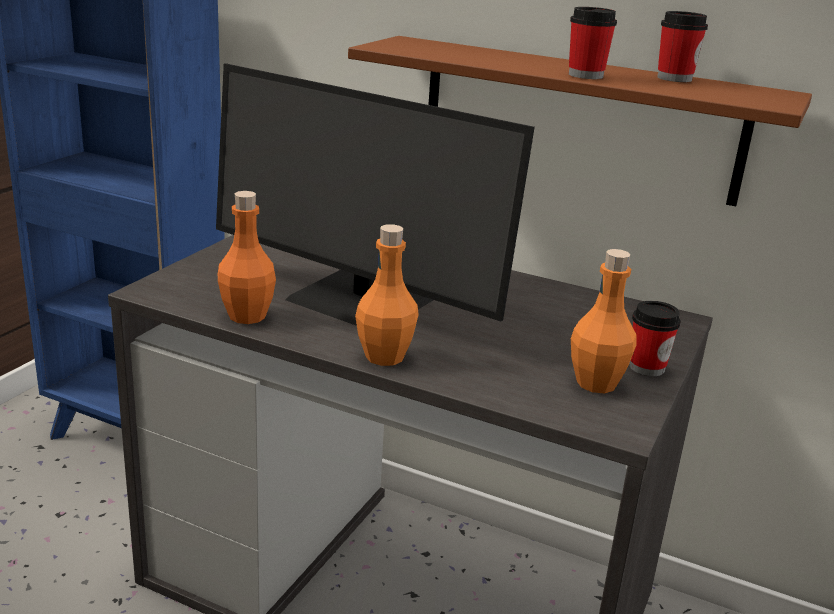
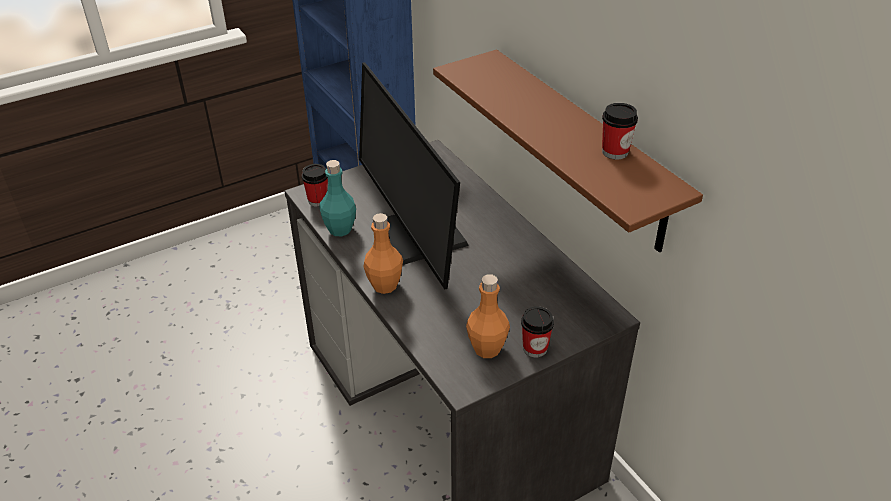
camera: 35 degrees right, 15 degrees up
orange bottle [218,191,276,324] -> turquoise bottle [319,160,356,236]
cup [569,7,617,79] -> cup moved to [302,164,328,207]

